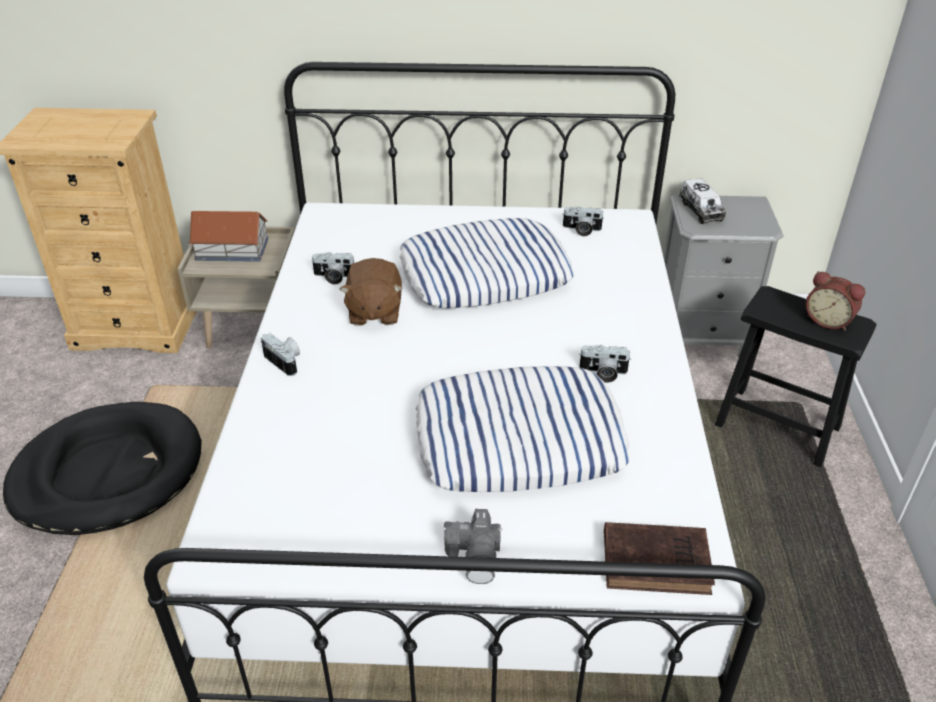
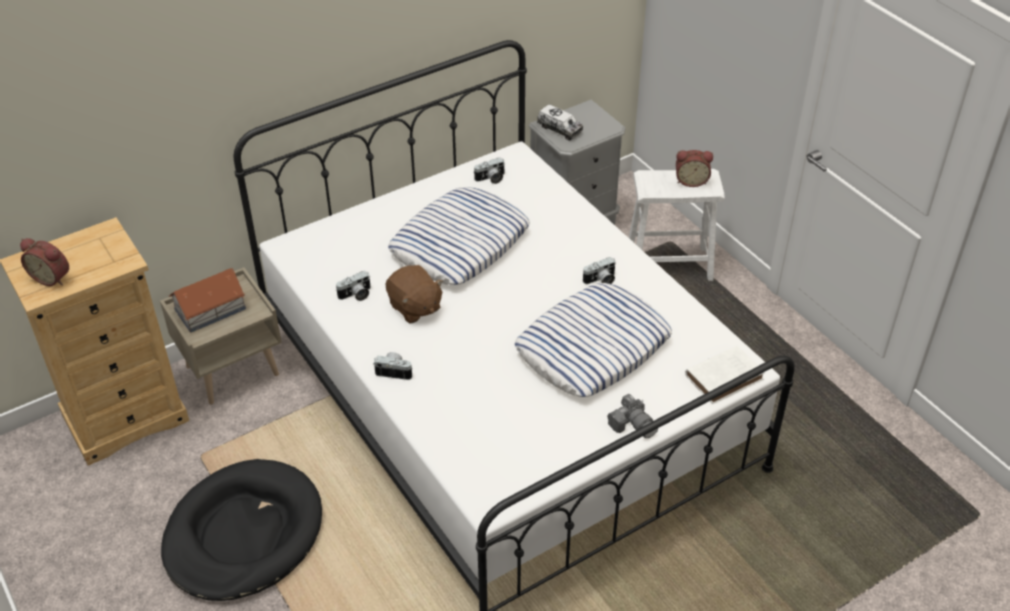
camera: 35 degrees left, 5 degrees up
brown book [604,522,715,595] -> white book [685,346,765,404]
black stool [715,286,876,467] -> white stool [629,169,725,281]
none -> alarm clock [20,238,69,286]

